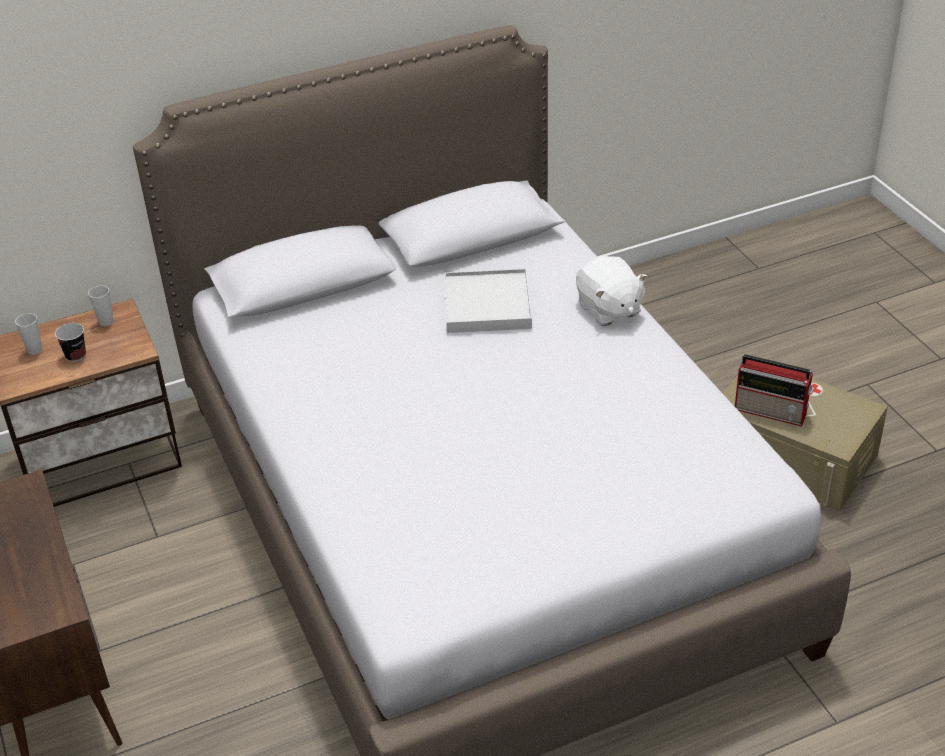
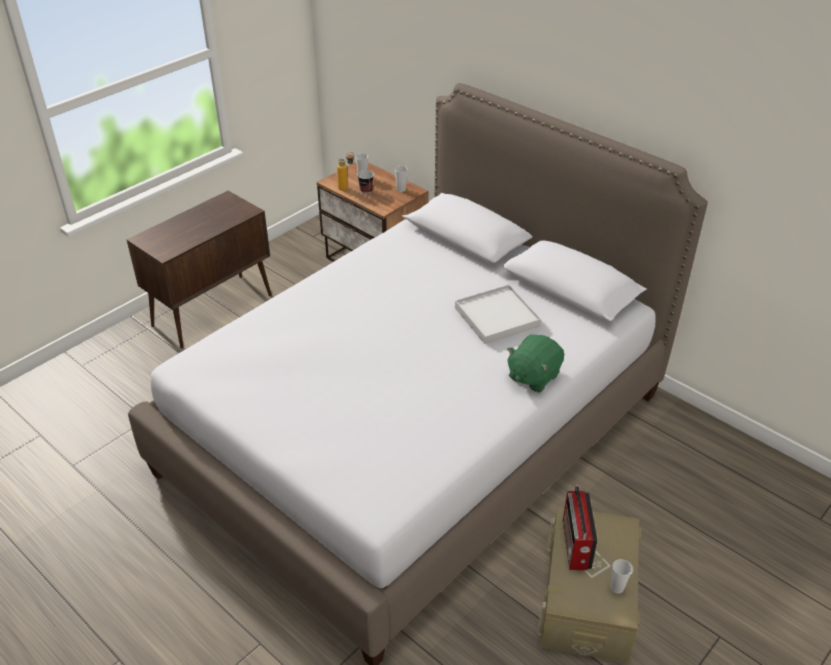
camera: 65 degrees right, 0 degrees up
white plush toy [576,256,648,326] -> green plush toy [507,334,564,392]
none -> bottle [337,152,354,191]
none -> cup [610,559,632,594]

